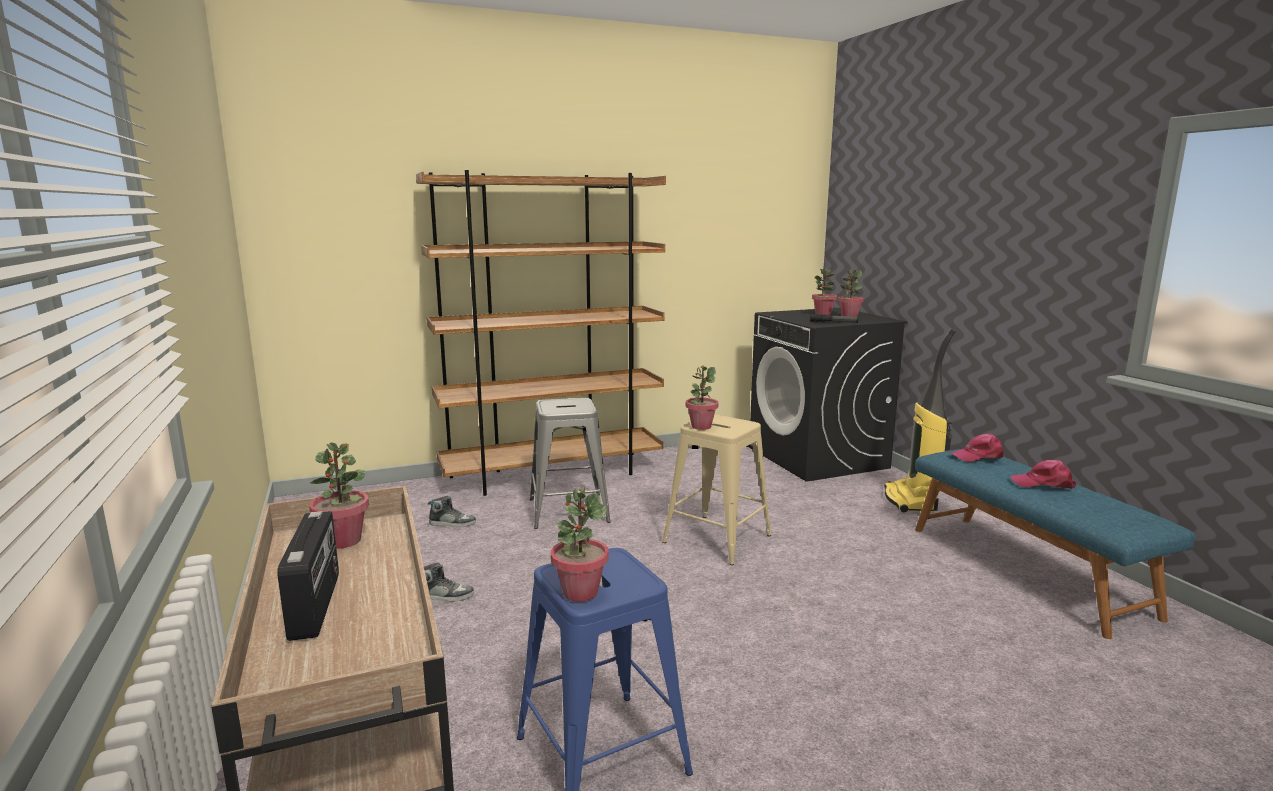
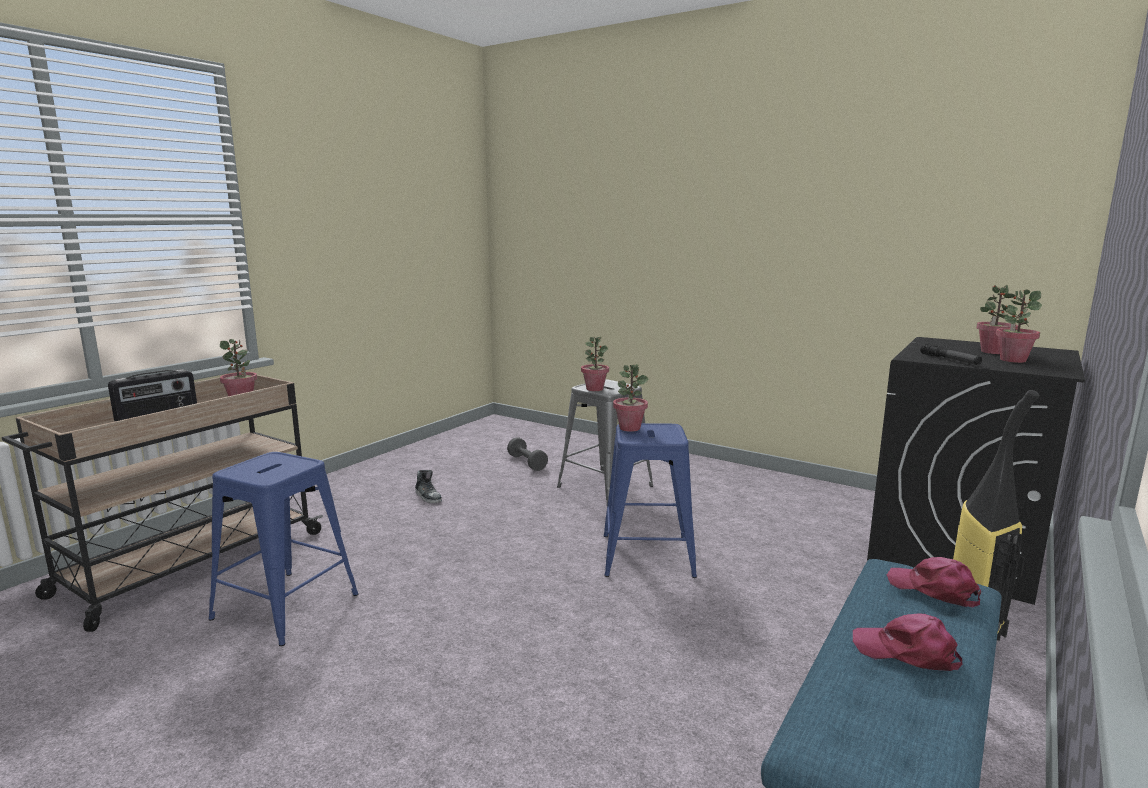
camera: 55 degrees right, 0 degrees up
brown bookcase [416,170,666,496] -> none
shoe [428,496,476,527] -> grey dumbbell [507,437,548,471]
potted plant [551,488,609,602] -> potted plant moved to [581,337,609,391]
beige stool [662,414,771,565] -> blue stool [603,423,697,578]
pink cap [1010,460,1076,489] -> pink cap turned 45 degrees counterclockwise [853,613,963,671]

